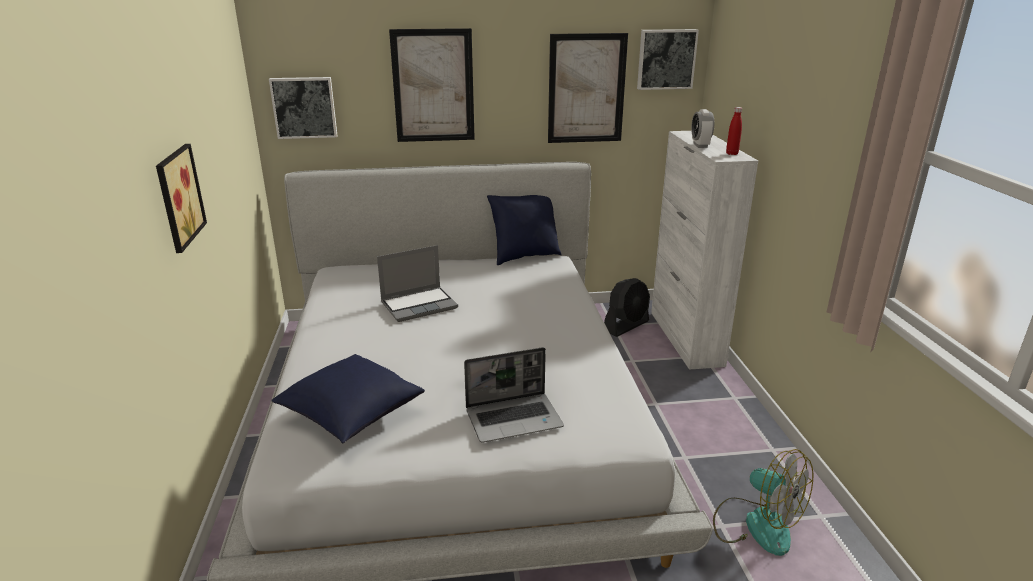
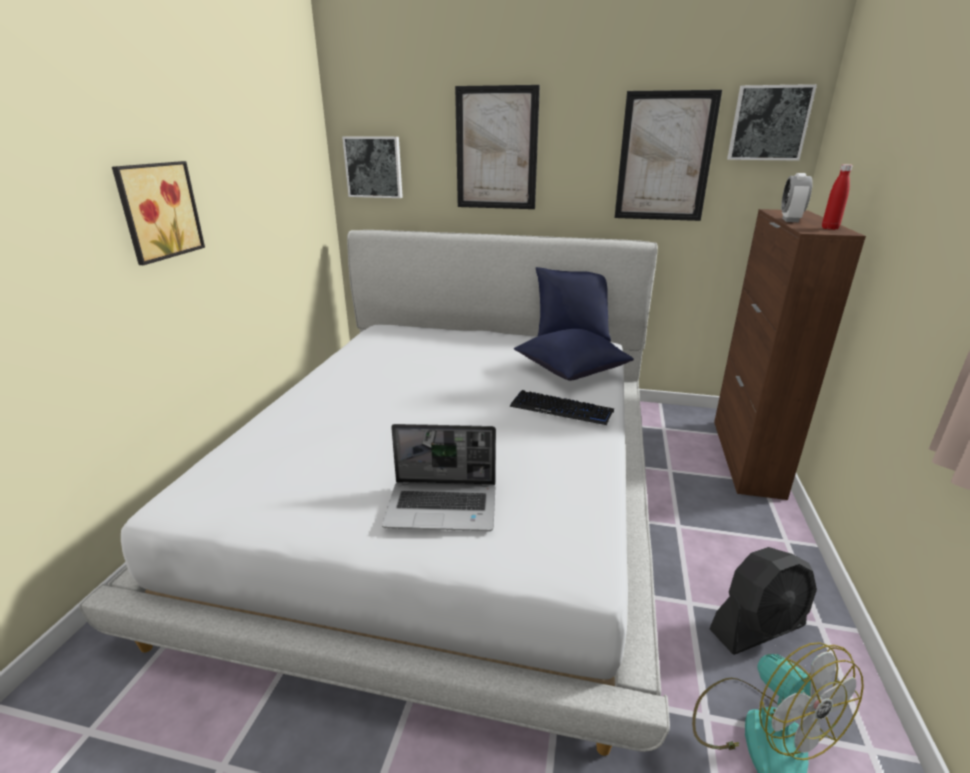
camera: 20 degrees right, 0 degrees up
blue pillow [271,354,425,443] -> blue pillow moved to [514,329,634,381]
laptop [377,245,458,322] -> none
black fan [604,278,650,337] -> black fan moved to [709,547,817,655]
white cabinet [651,131,758,370] -> brown cabinet [714,209,866,500]
none -> keyboard [510,390,614,425]

